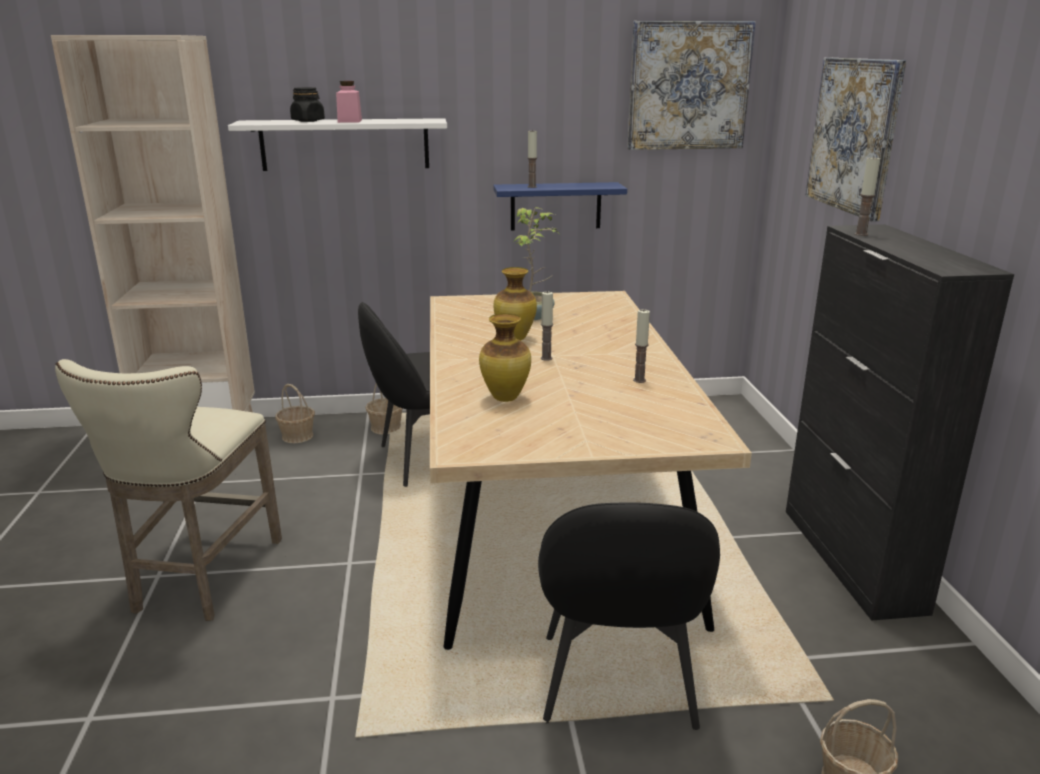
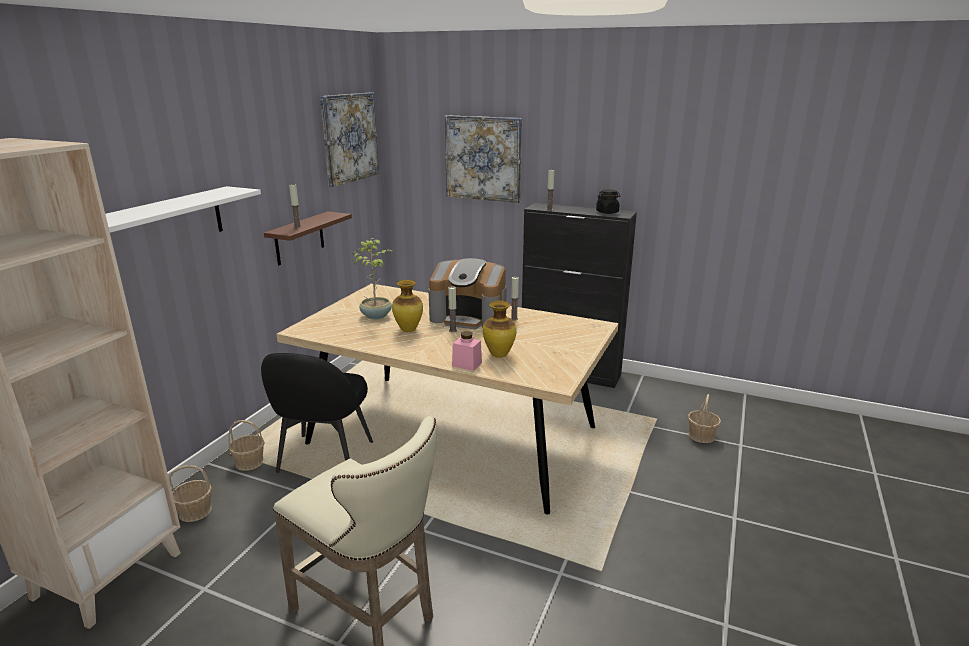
camera: 60 degrees left, 0 degrees up
black jar [290,87,325,122] -> black jar moved to [596,189,620,214]
pink jar [336,81,362,123] -> pink jar moved to [452,331,482,371]
blue shelf [493,182,627,231] -> brown shelf [264,211,352,265]
black chair [538,502,720,730] -> none
none -> coffee machine [428,258,507,330]

